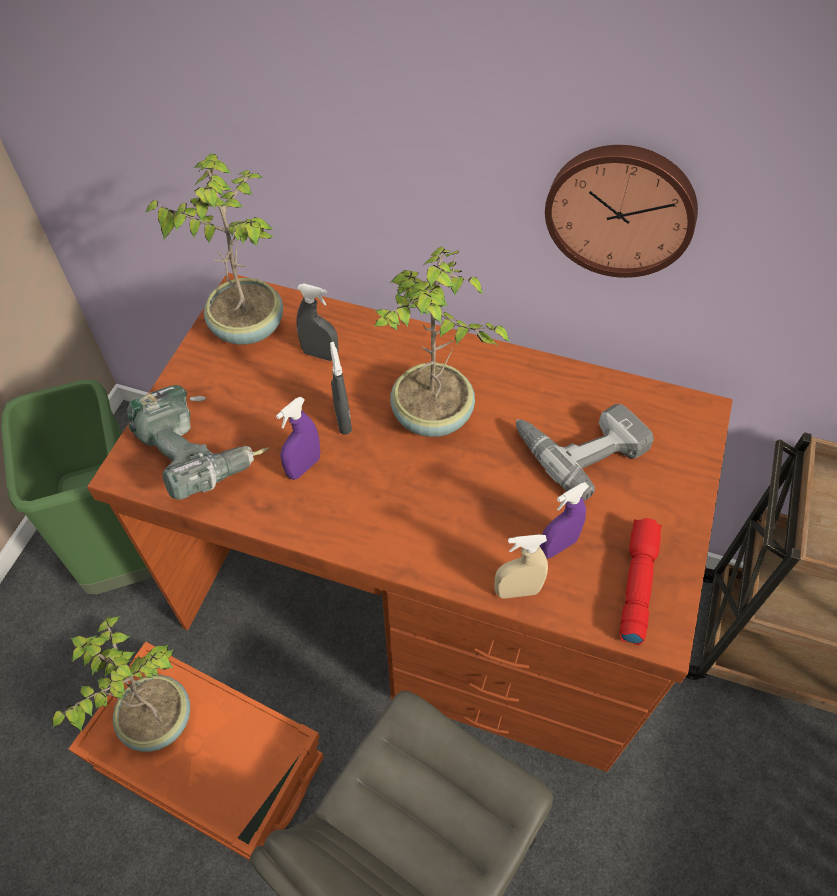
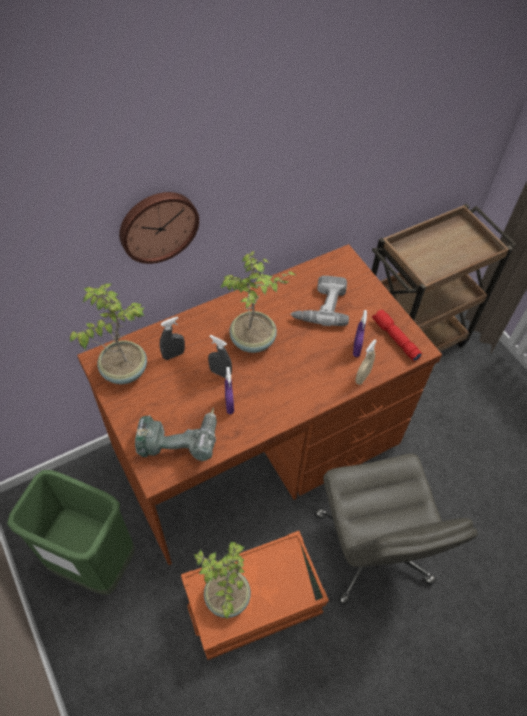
camera: 50 degrees left, 0 degrees up
wall clock [545,145,698,278] -> wall clock moved to [119,192,199,264]

